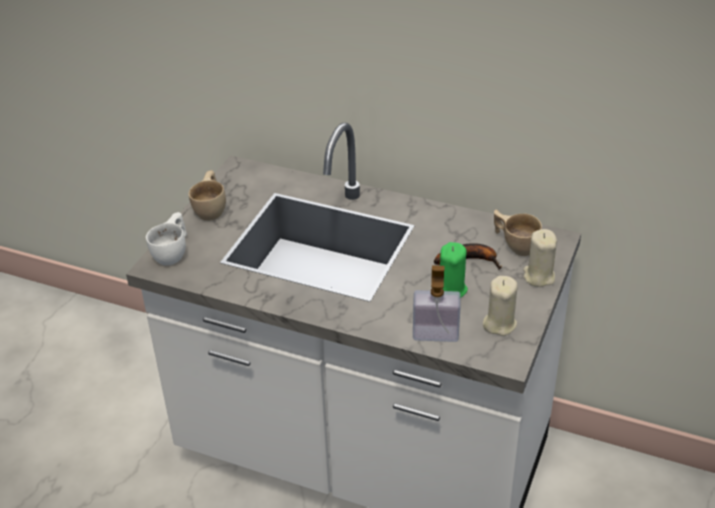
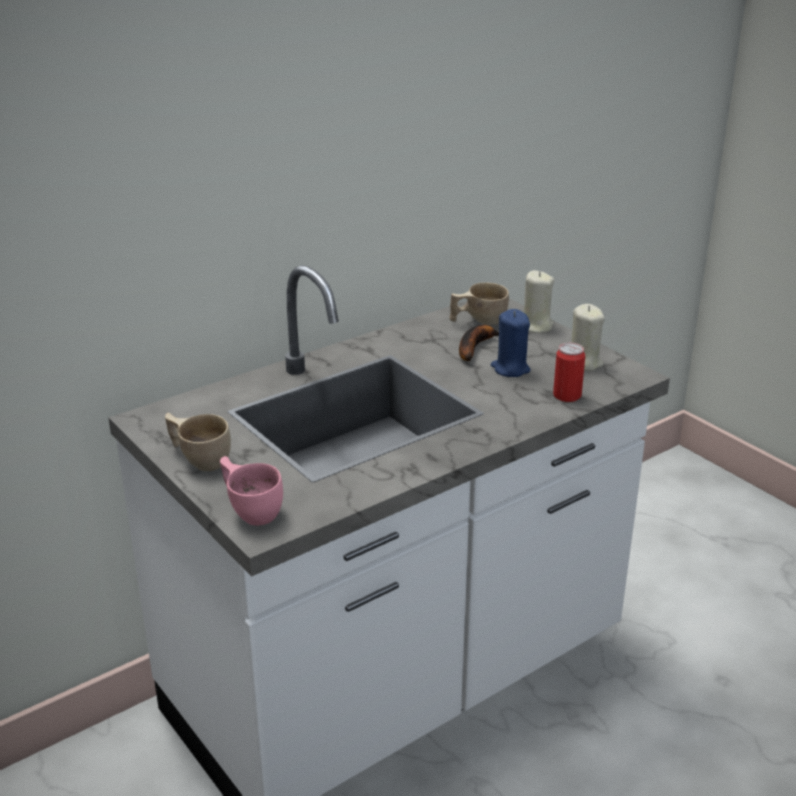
camera: 60 degrees left, 10 degrees down
white cup [146,212,187,266] -> pink cup [220,456,283,526]
soap dispenser [413,265,460,342] -> can [553,343,585,402]
green candle [440,242,468,298] -> blue candle [491,309,531,377]

